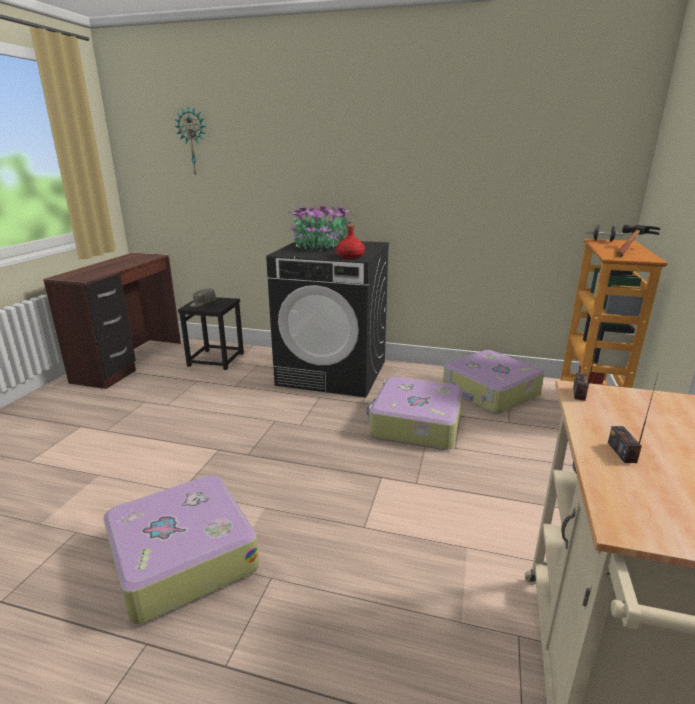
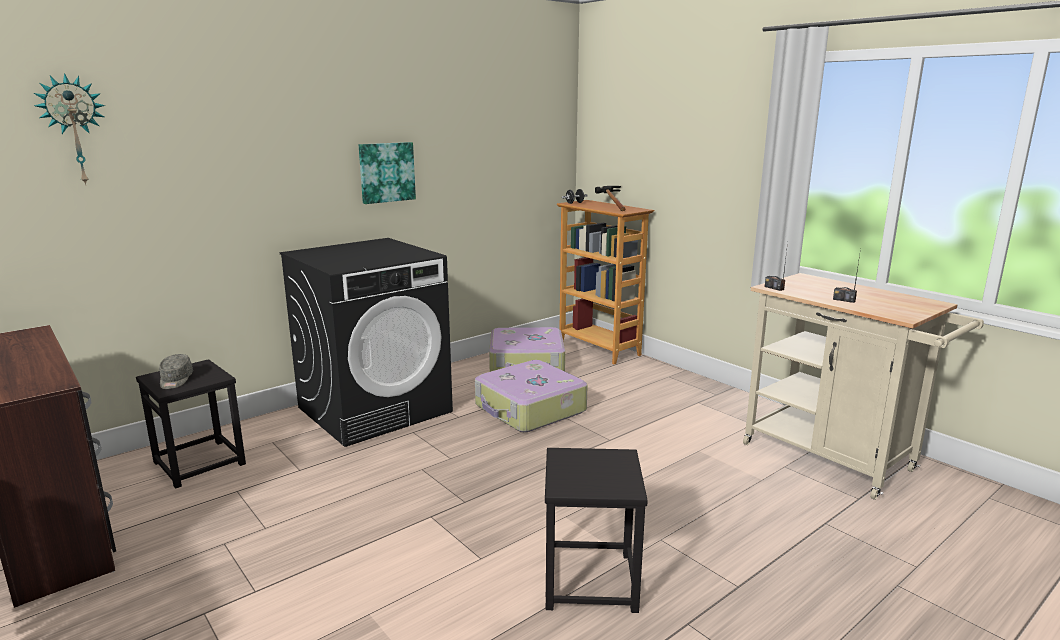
camera: 55 degrees left, 5 degrees down
suitcase [104,475,259,624] -> black stool [545,448,648,613]
potted plant [289,202,353,251] -> none
red bottle [336,225,365,259] -> none
none -> picture [359,142,416,204]

